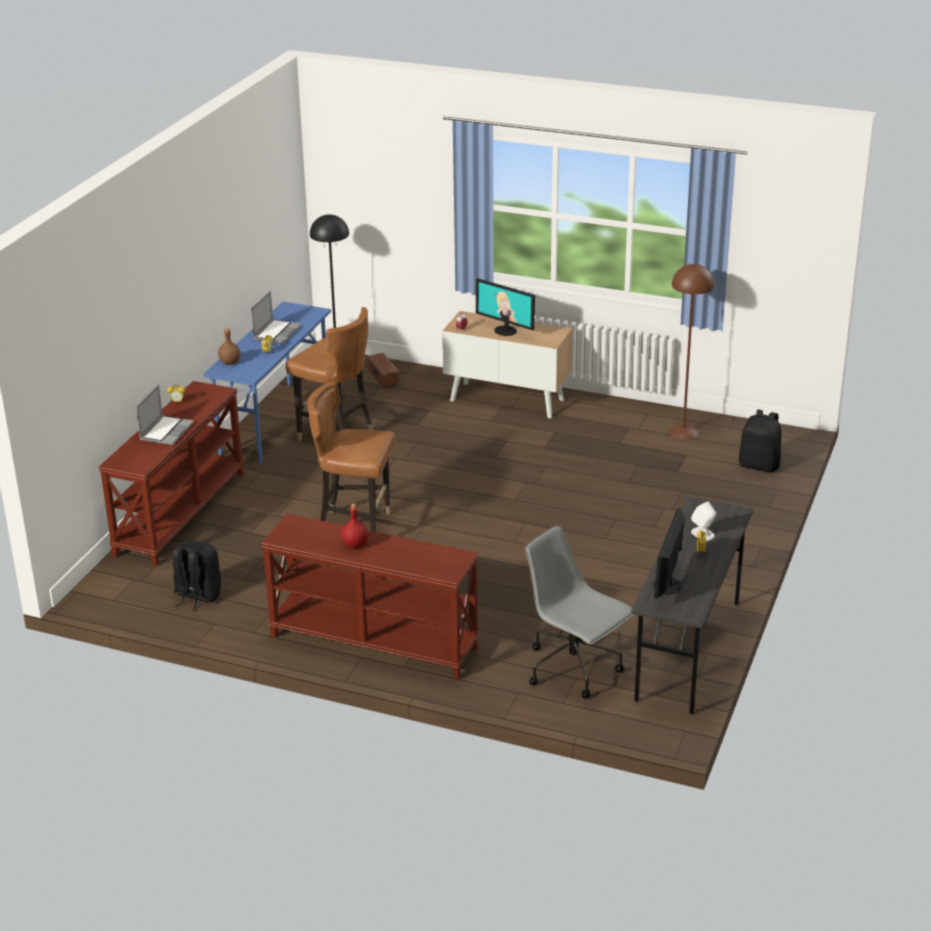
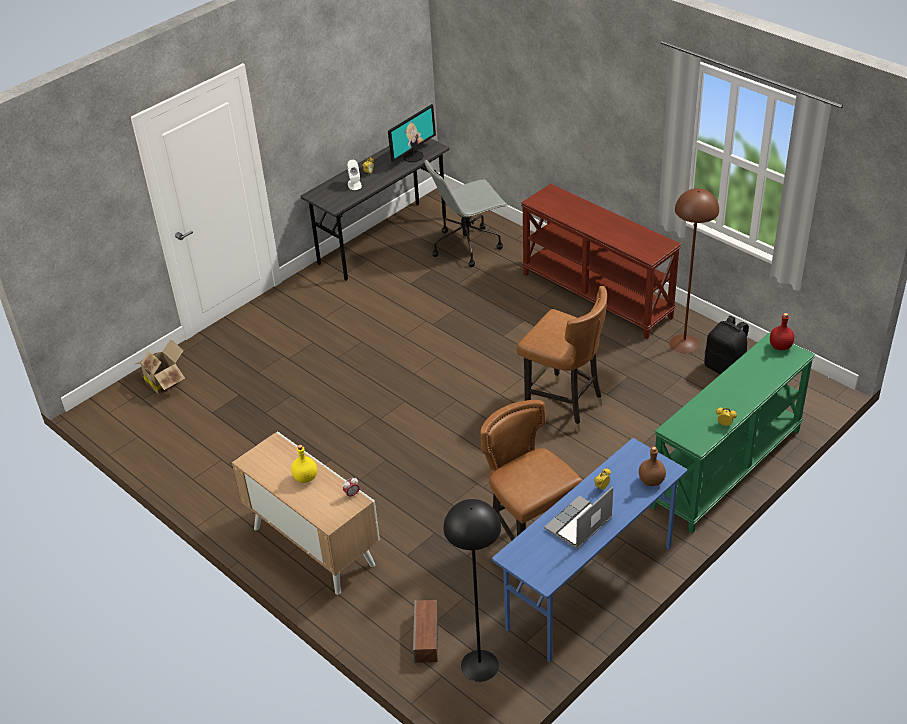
camera: 155 degrees left, 10 degrees up
brown console table [98,381,244,566] -> green console table [650,332,815,533]
laptop [136,384,194,445] -> none
red bottle [342,504,368,548] -> red bottle moved to [770,313,794,350]
monitor [476,278,535,336] -> yellow bottle [291,445,317,483]
grey office chair [525,526,634,699] -> grey office chair turned 90 degrees clockwise [424,159,507,267]
brown floor lamp [669,264,714,440] -> brown floor lamp moved to [669,188,719,353]
black backpack [739,410,781,473] -> cardboard box [136,339,185,395]

